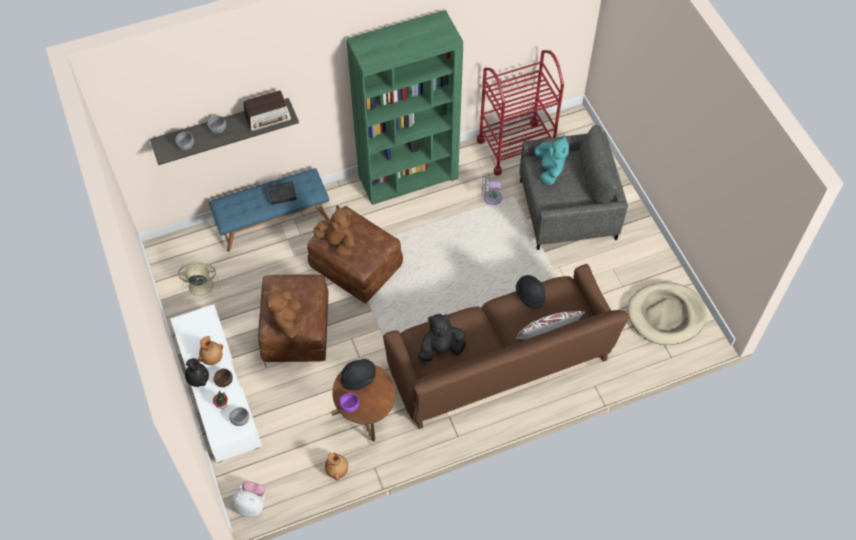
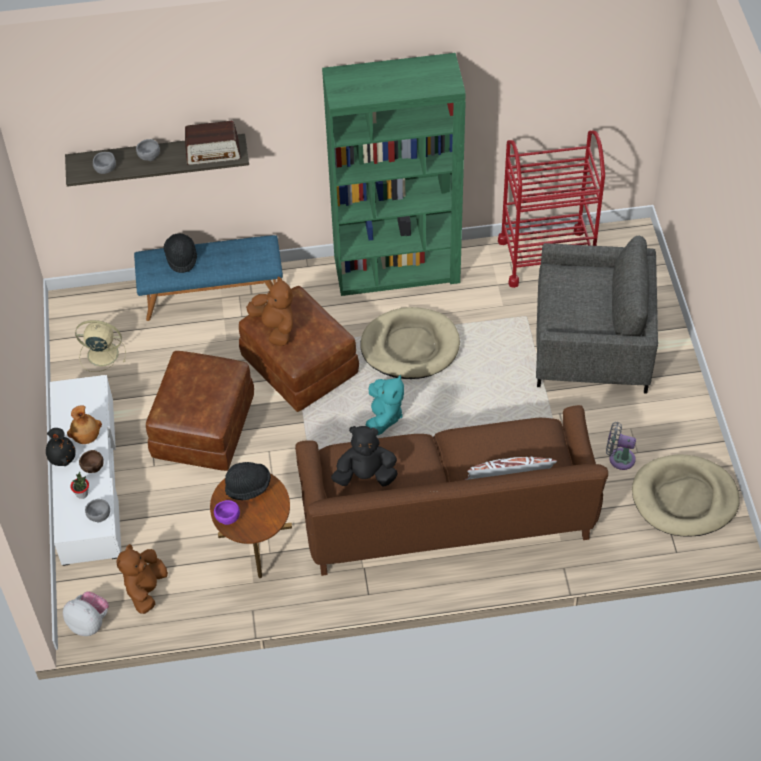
camera: 15 degrees right, 5 degrees down
brown plush toy [266,288,301,338] -> brown plush toy moved to [116,544,168,614]
black book [268,181,297,205] -> none
brown vase [325,453,348,480] -> none
grey fan [482,172,502,205] -> grey fan moved to [606,422,636,470]
black hat [516,275,545,309] -> black hat moved to [164,233,197,273]
turquoise plush toy [535,135,569,185] -> turquoise plush toy moved to [365,375,404,435]
none -> beige dog bed [360,307,460,379]

